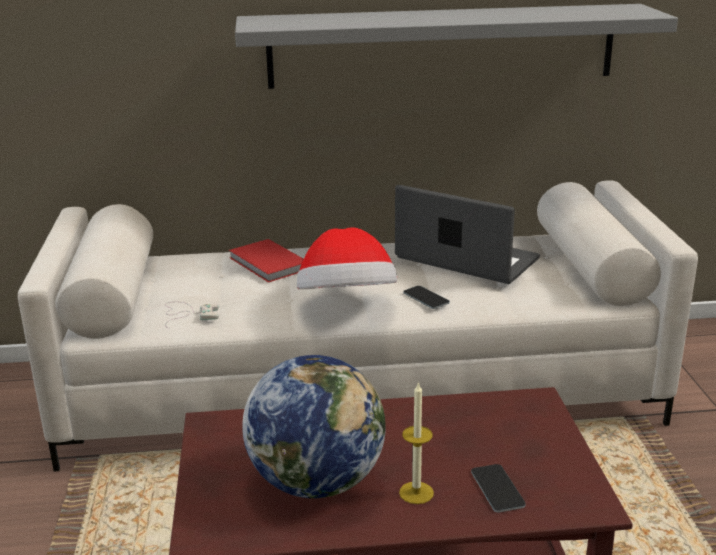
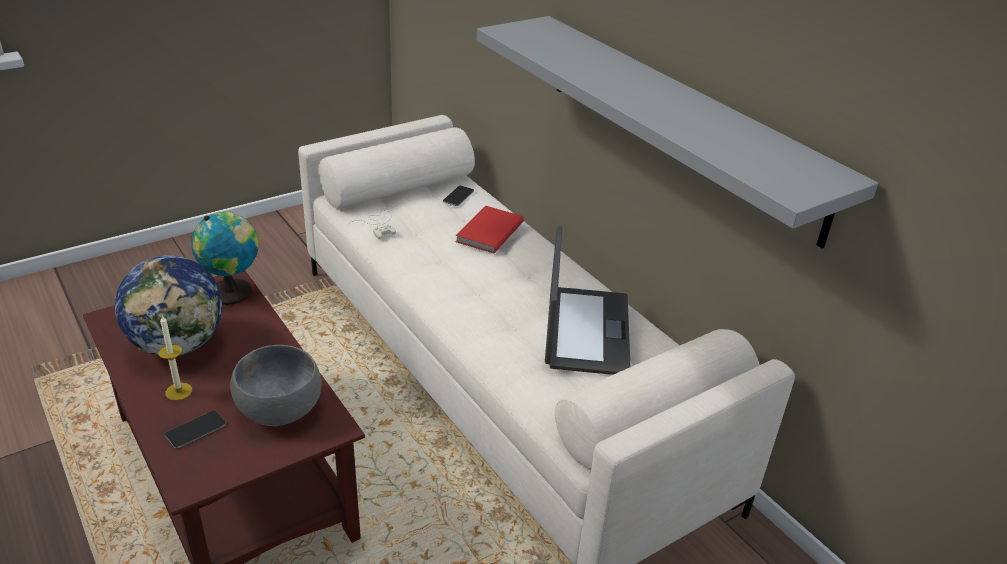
camera: 60 degrees right, 10 degrees up
hat [297,227,397,289] -> none
phone [403,286,450,309] -> phone moved to [443,186,474,206]
none -> globe [191,212,259,305]
none -> grey bowl [230,345,322,426]

